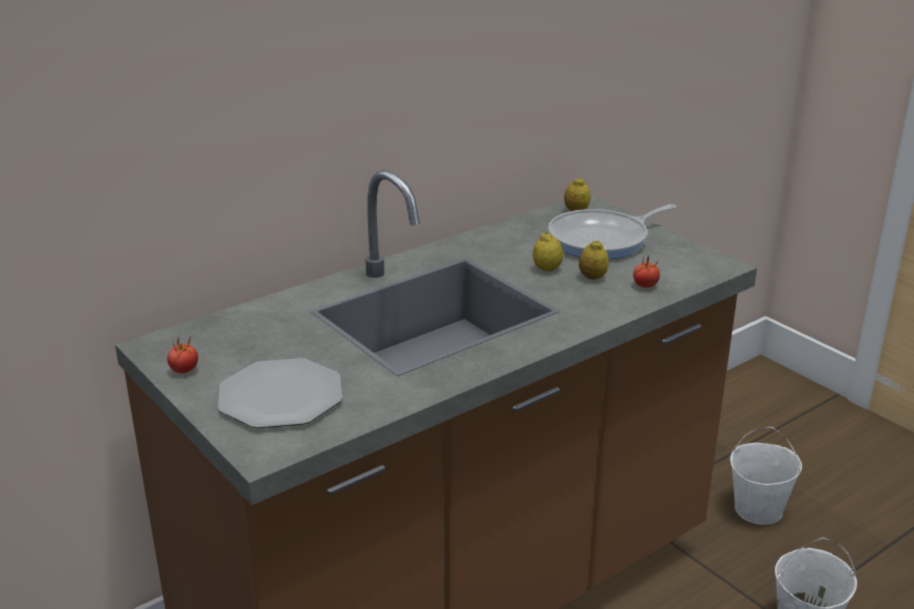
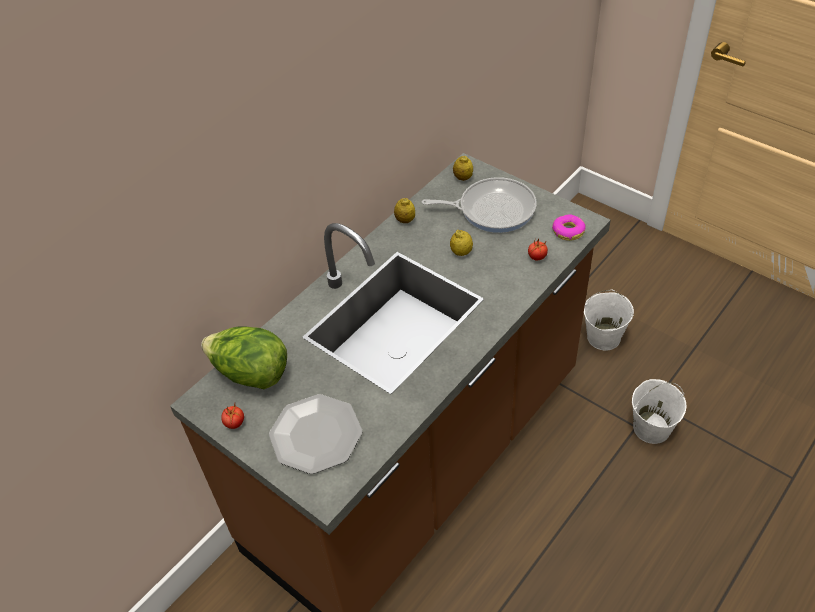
camera: 10 degrees left, 20 degrees up
frying pan [548,204,677,260] -> frying pan turned 135 degrees counterclockwise [422,177,537,233]
lemon [579,240,609,280] -> lemon moved to [394,198,415,223]
none -> lettuce [201,326,287,389]
none -> donut [552,214,586,241]

